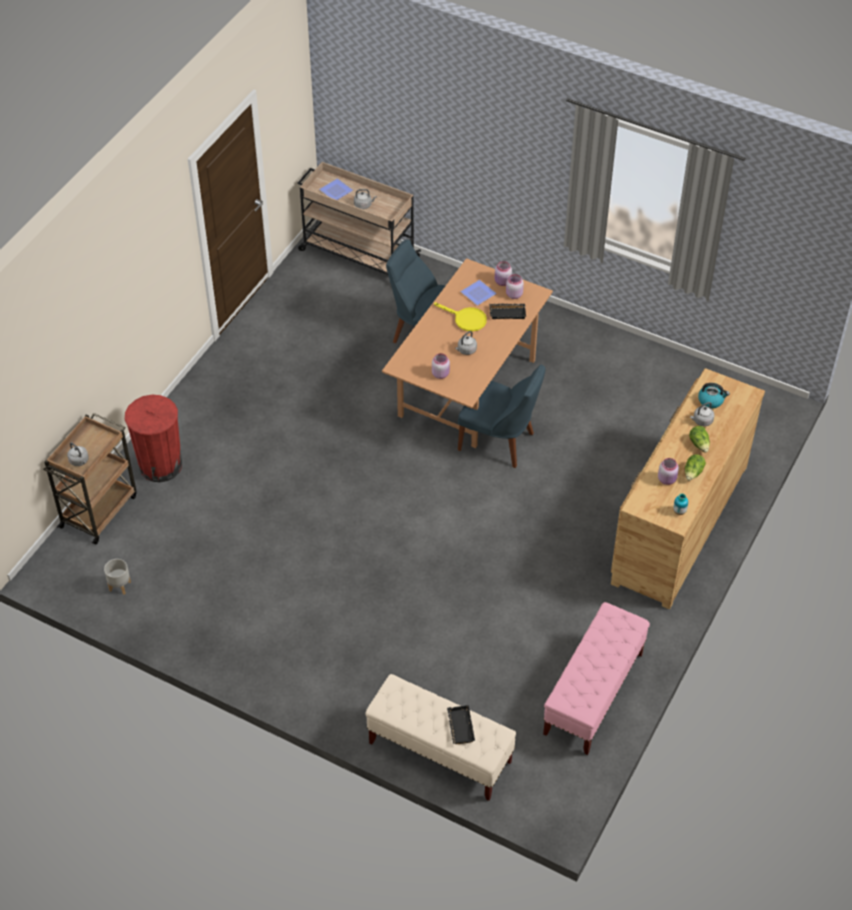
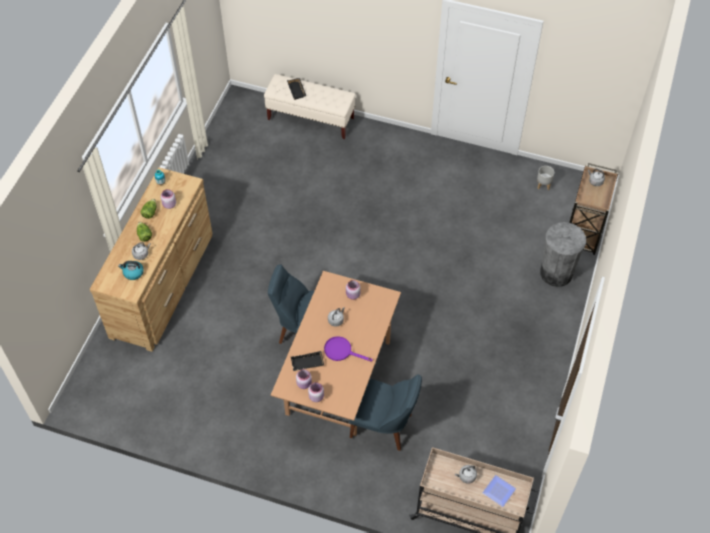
camera: 170 degrees right, 5 degrees up
red trash can [125,395,182,482] -> grey trash can [540,222,586,287]
yellow frying pan [434,303,487,332] -> purple frying pan [324,336,373,361]
plate [460,280,497,305] -> none
pink bench [543,602,650,755] -> none

